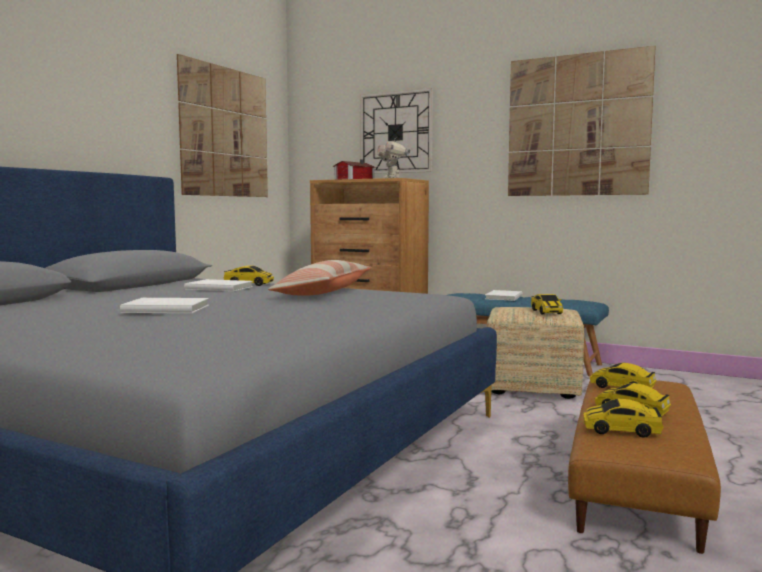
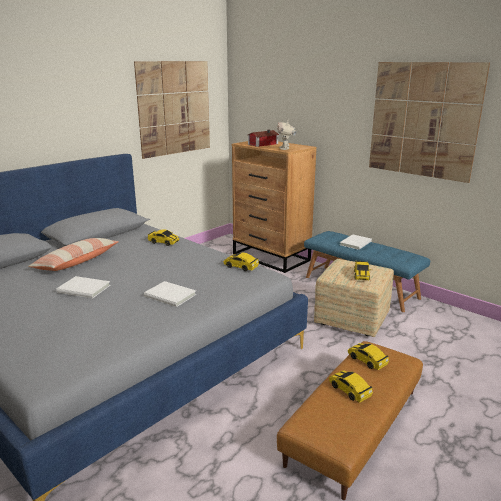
camera: 15 degrees right, 15 degrees up
white book [184,279,253,291] -> white book moved to [144,281,196,307]
pillow [268,260,372,296] -> pillow moved to [28,238,119,271]
wall clock [360,88,433,174] -> none
toy car [583,399,664,438] -> toy car moved to [223,252,259,271]

